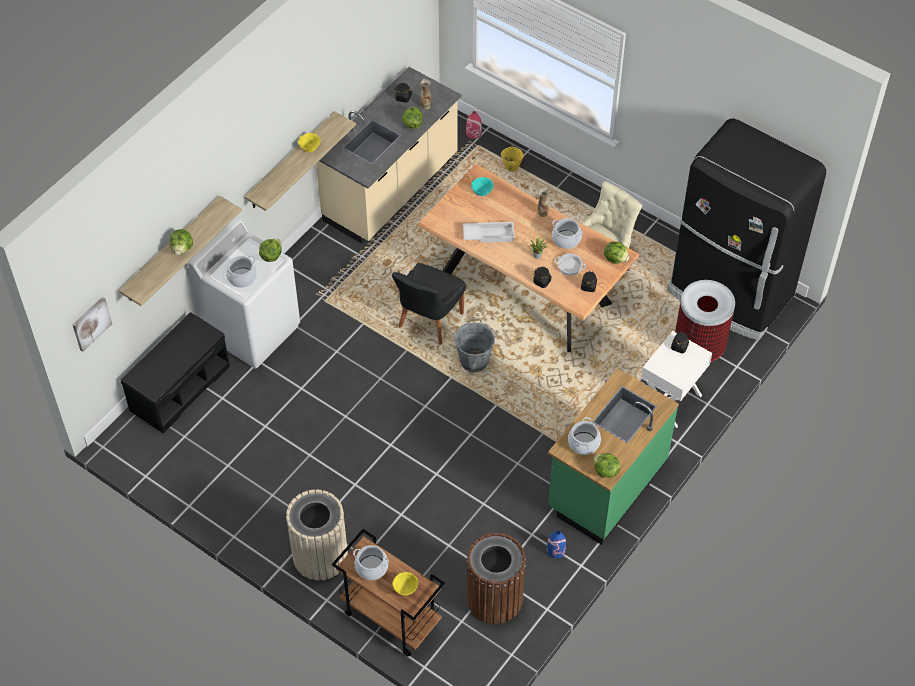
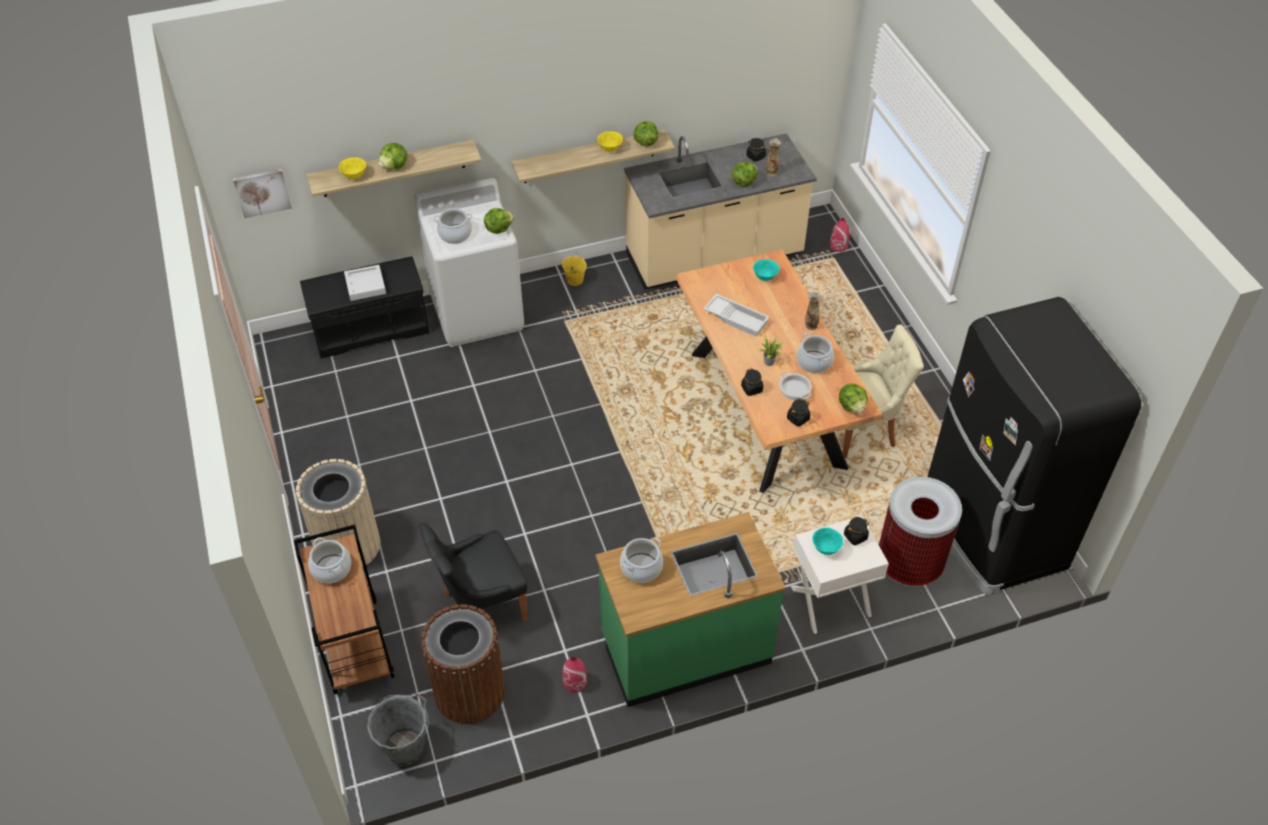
camera: 35 degrees right, 5 degrees down
black chair [392,263,466,345] -> black chair moved to [419,523,528,621]
yellow bowl [392,572,418,596] -> yellow bowl moved to [339,157,366,180]
grey bucket [453,319,497,372] -> grey bucket moved to [367,692,429,766]
yellow bucket [501,145,524,172] -> yellow bucket moved to [562,253,587,286]
blue vase [547,531,566,559] -> red vase [563,656,587,693]
lettuce [594,453,620,478] -> lettuce moved to [634,121,658,146]
none -> grey tray [344,265,386,301]
none -> turquoise bowl [812,527,843,555]

